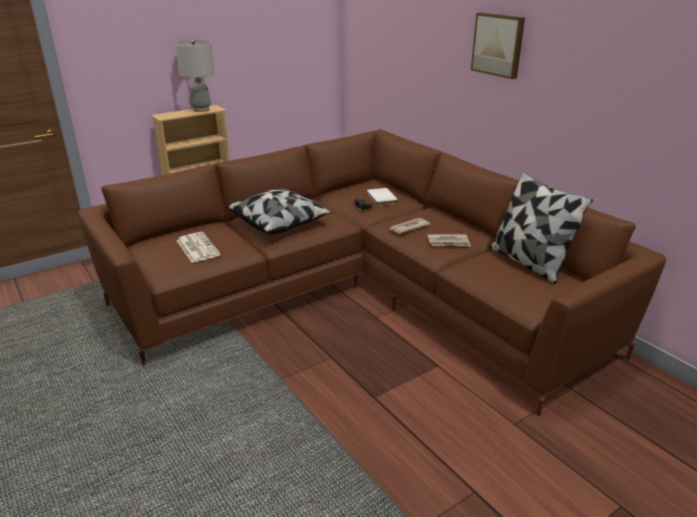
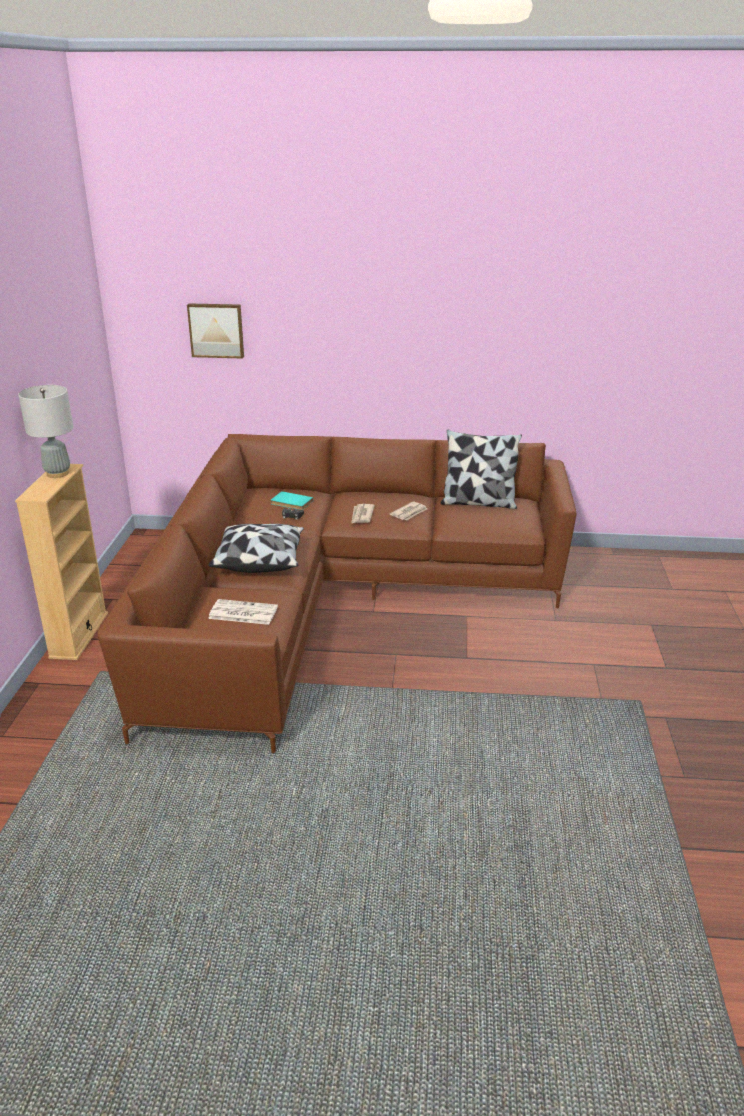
camera: 50 degrees left, 0 degrees up
white book [367,188,398,206] -> turquoise book [271,491,313,510]
picture [471,13,525,79] -> picture moved to [187,304,244,359]

